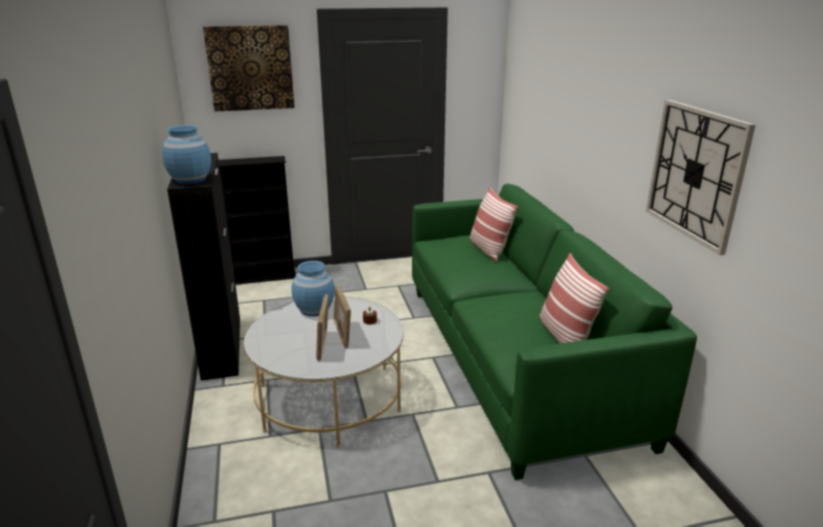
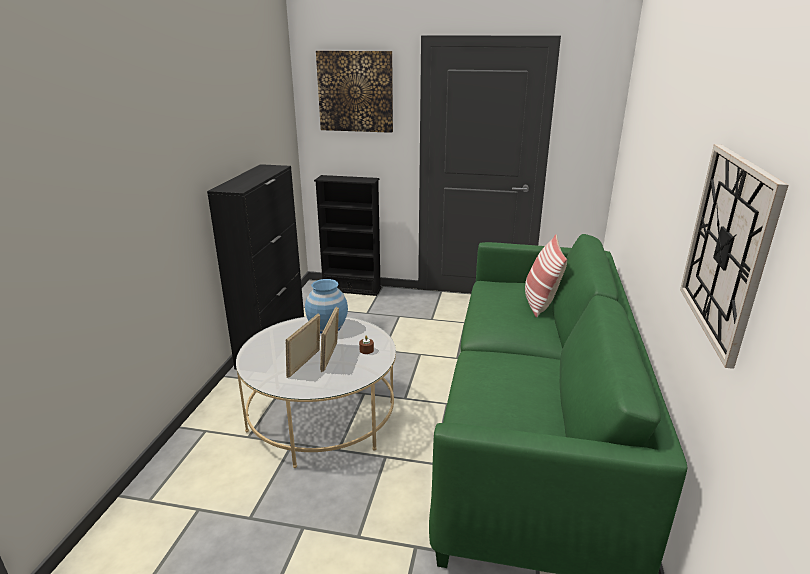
camera: 25 degrees right, 0 degrees up
blue vase [162,125,211,184] -> none
pillow [539,253,609,344] -> none

